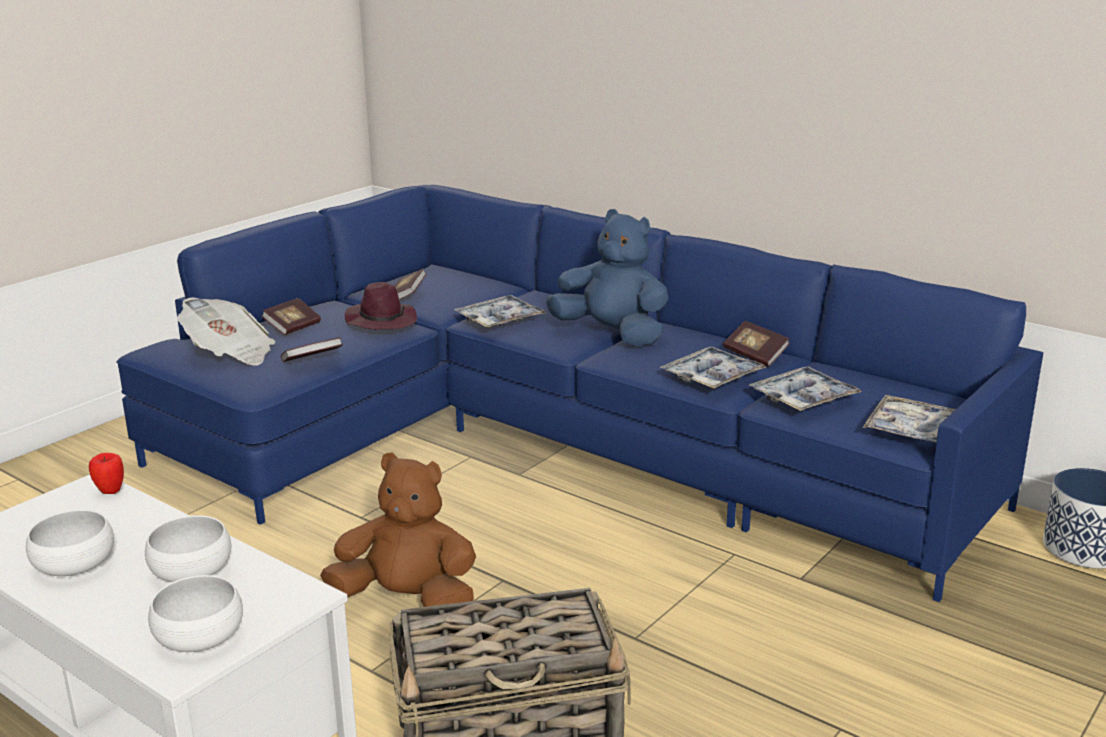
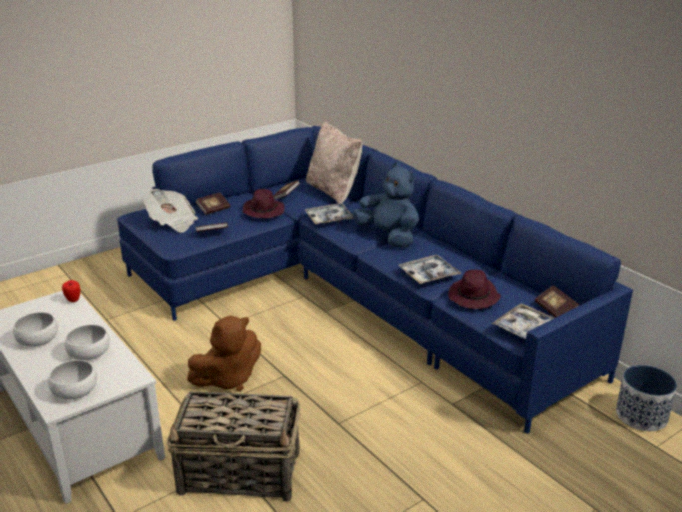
camera: 15 degrees right, 5 degrees up
brown plush toy [320,452,476,607] -> brown plush toy turned 120 degrees clockwise [187,316,261,391]
book [723,321,790,367] -> book moved to [535,285,579,318]
tray [749,367,862,411] -> purple hat [448,270,501,309]
none -> beige pillow [306,122,362,204]

